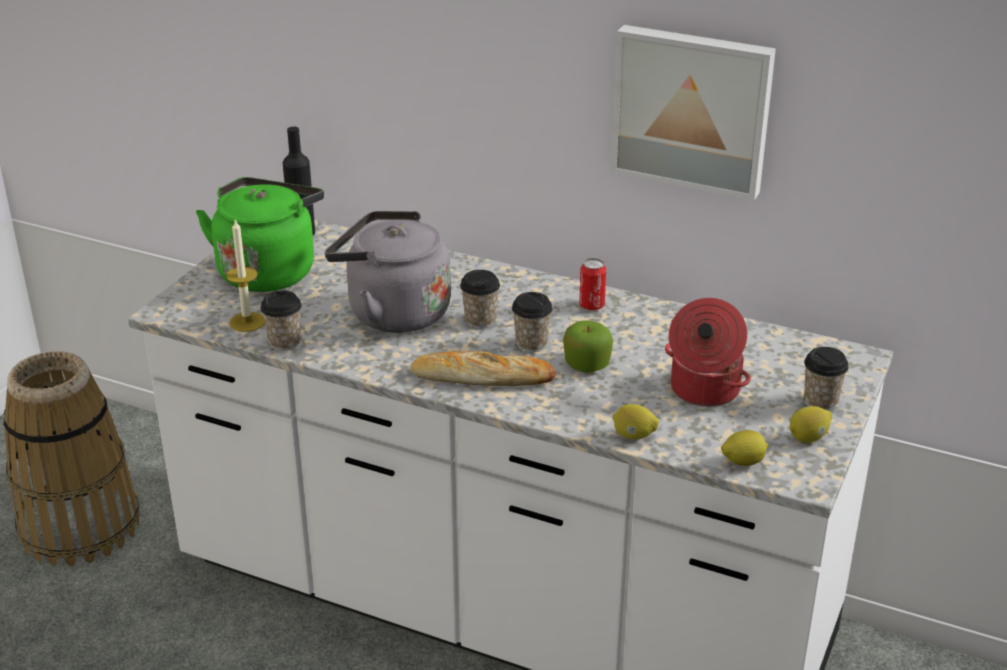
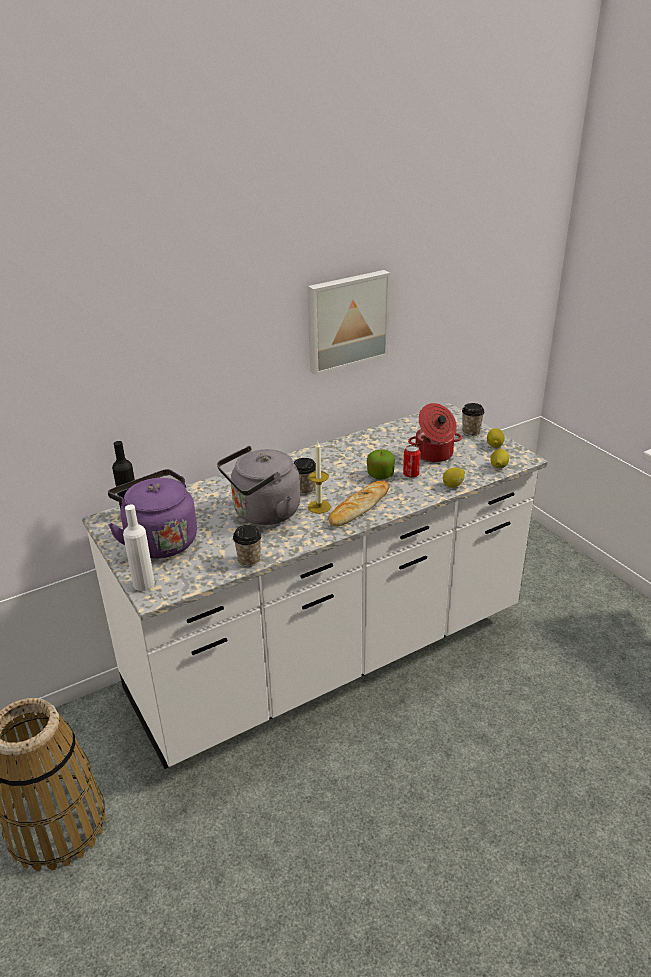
camera: 55 degrees left, 0 degrees up
green kettle [196,177,324,292] -> purple kettle [108,469,197,558]
candle [226,219,265,332] -> candle moved to [308,442,331,514]
cup [512,292,553,352] -> none
can [579,258,606,310] -> can moved to [403,445,420,478]
none -> white bottle [123,505,155,591]

